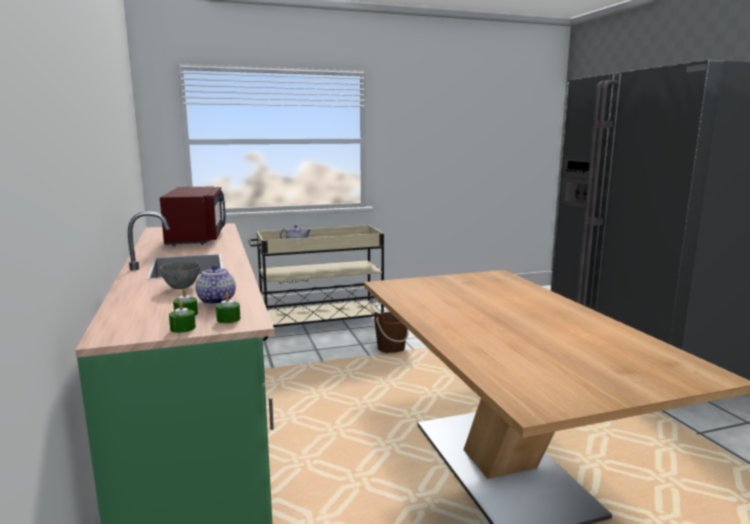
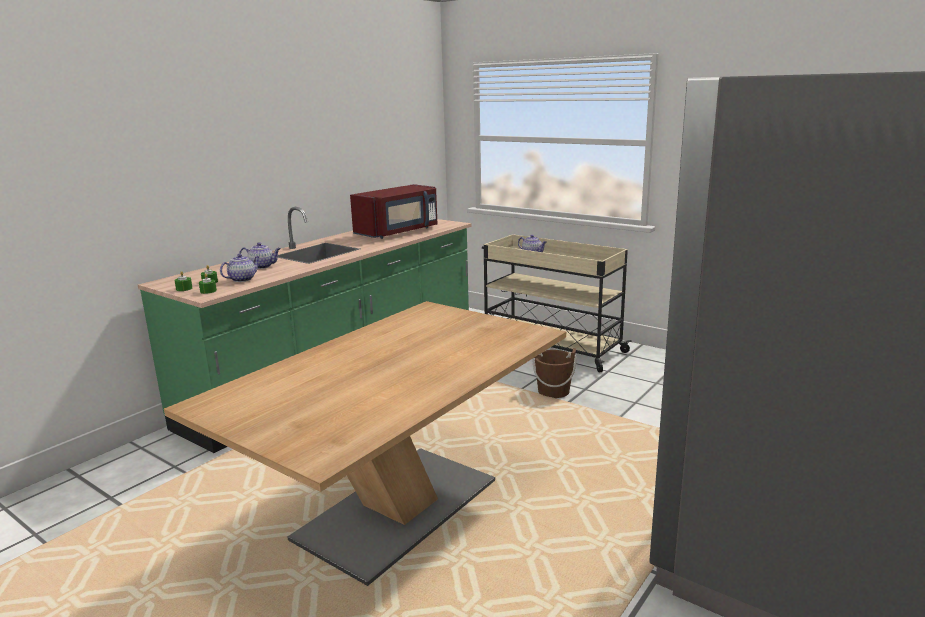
camera: 55 degrees right, 5 degrees up
grey bowl [160,261,200,289] -> teapot [239,242,281,269]

